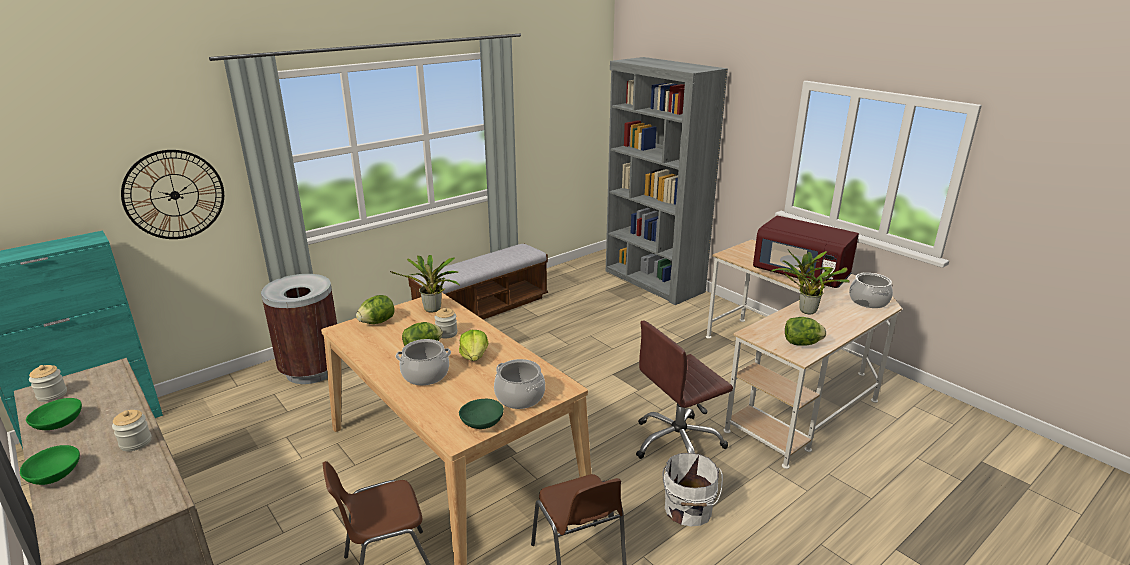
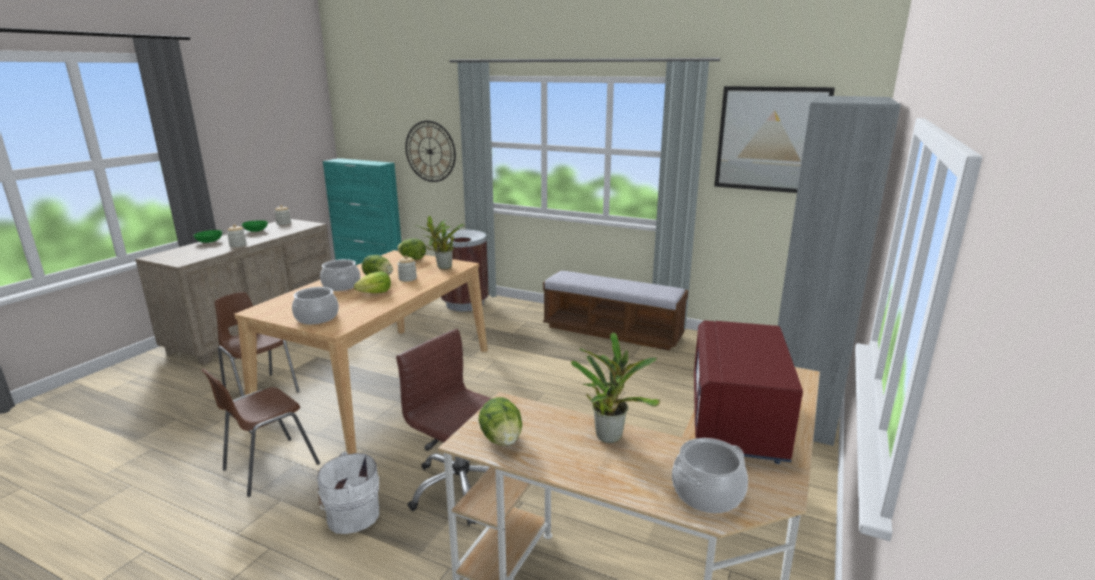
camera: 65 degrees right, 5 degrees down
green bowl [459,399,504,429] -> none
none -> picture [714,86,835,193]

